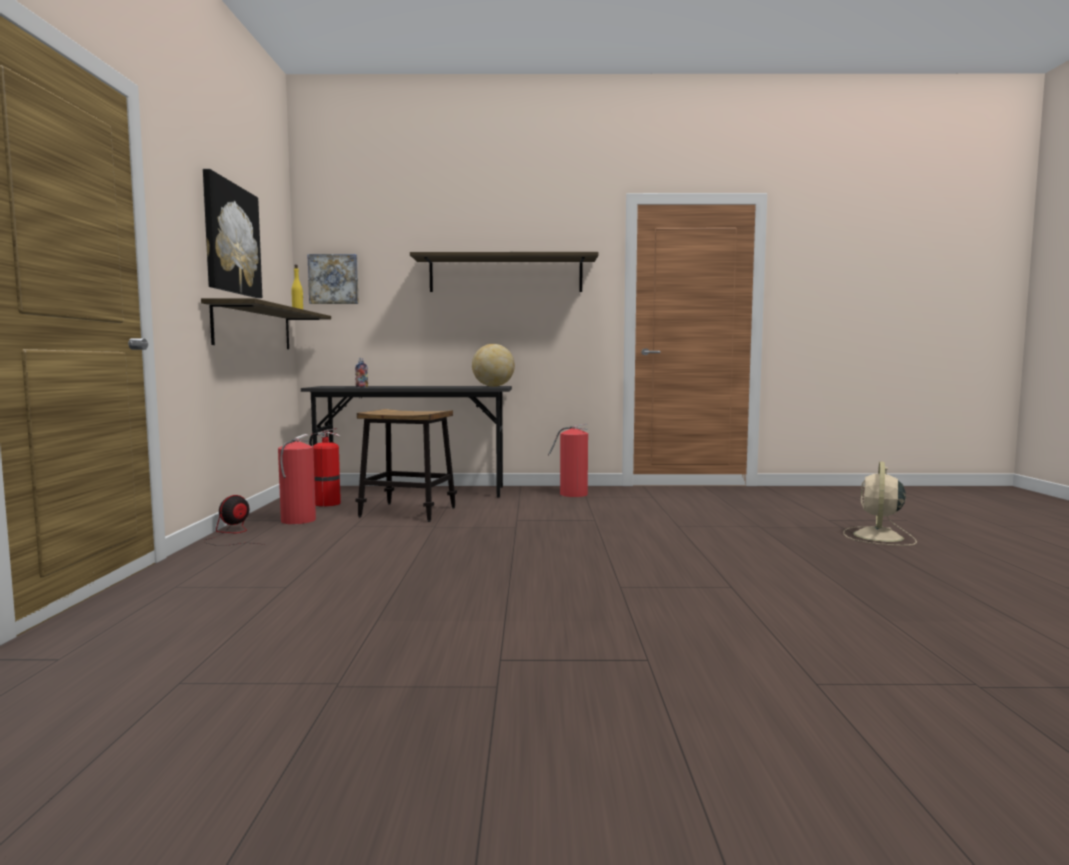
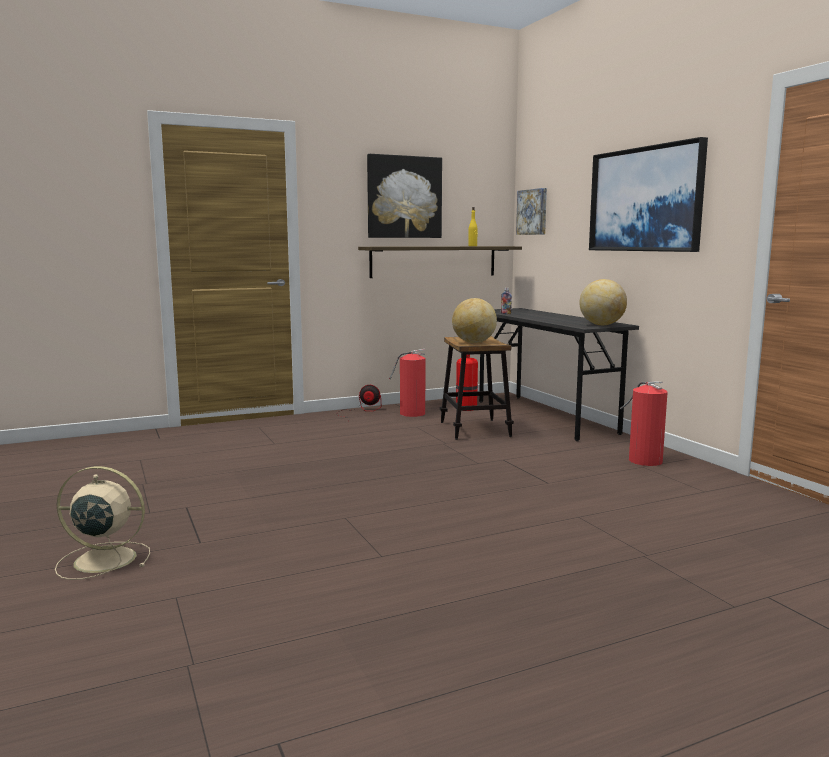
camera: 65 degrees right, 5 degrees up
shelf [410,252,599,292] -> picture [589,137,708,252]
beige fan [843,461,917,546] -> beige fan moved to [55,466,150,580]
none -> globe [452,298,497,343]

